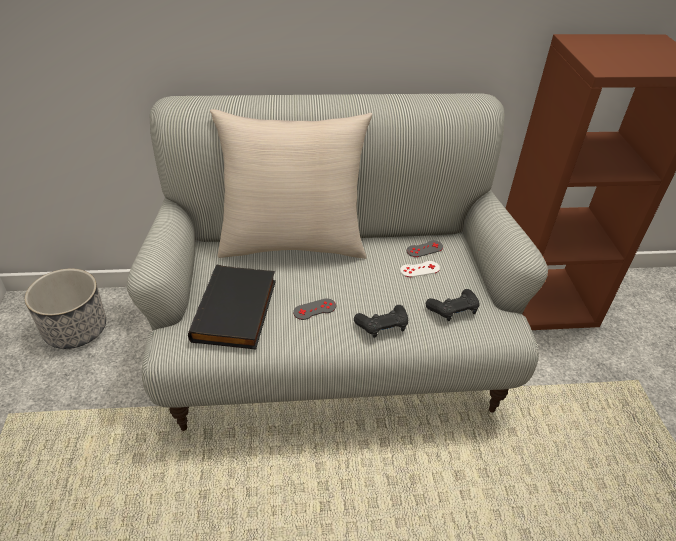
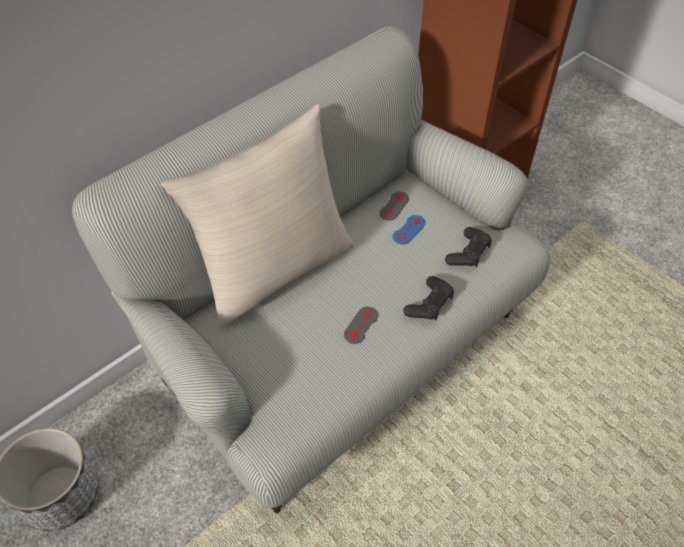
camera: 35 degrees left, 10 degrees up
black book [188,264,276,349] -> none
white game controller [400,261,440,277] -> blue game controller [393,215,425,244]

